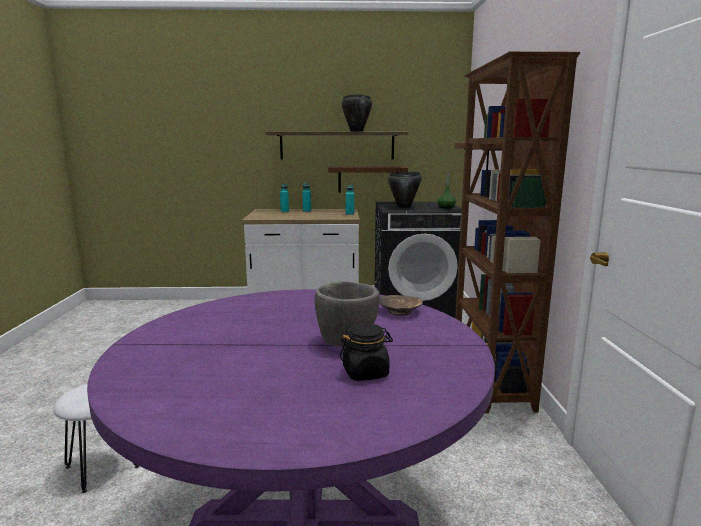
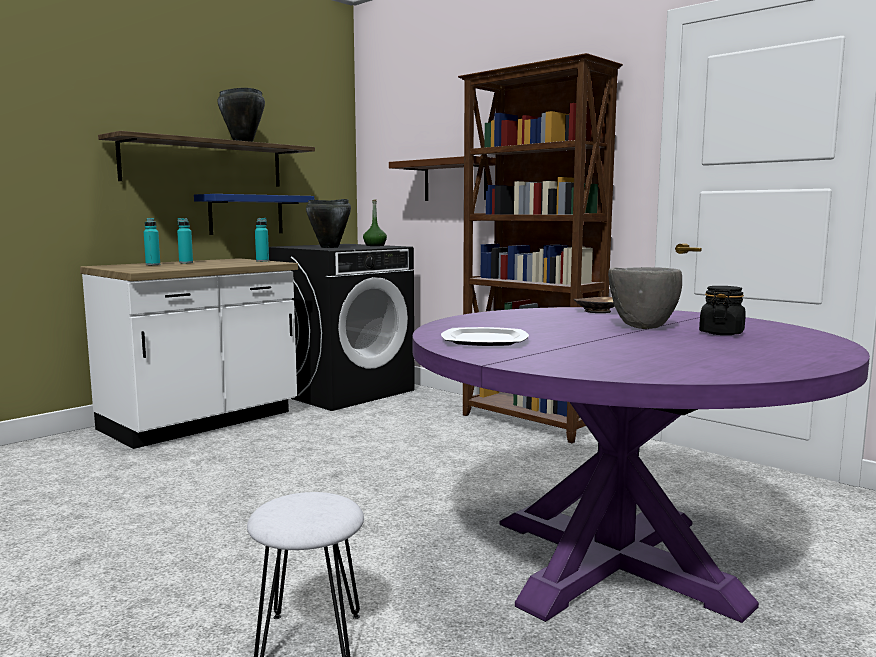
camera: 45 degrees left, 5 degrees down
brown shelf [328,166,408,193] -> blue shelf [194,194,314,235]
none -> plate [441,327,529,346]

